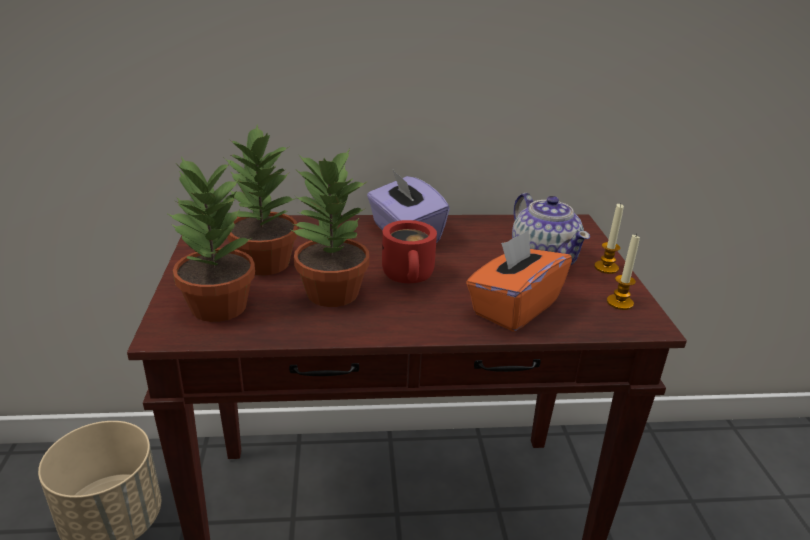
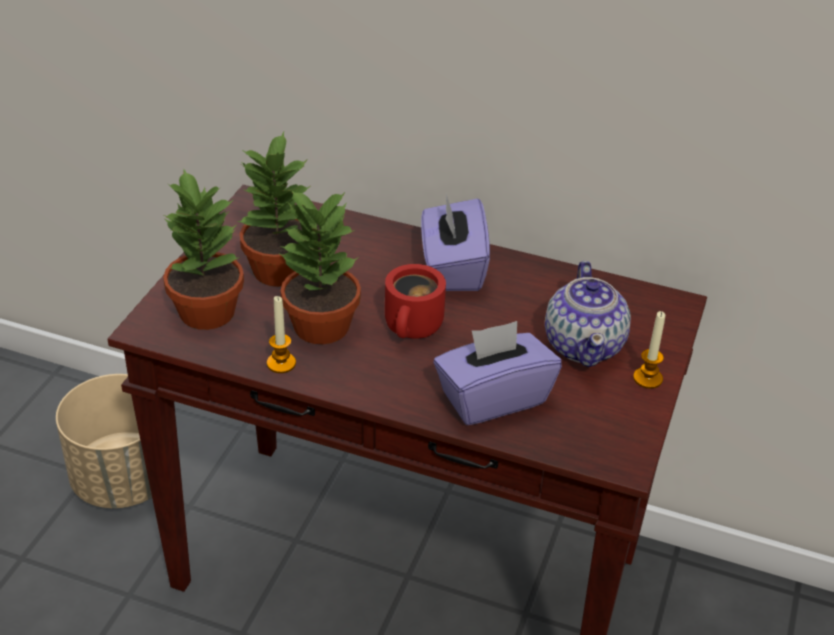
camera: 25 degrees right, 10 degrees up
orange tissue box [466,230,572,332] -> purple tissue box [434,321,562,425]
candle [607,233,640,310] -> candle moved to [267,296,296,373]

